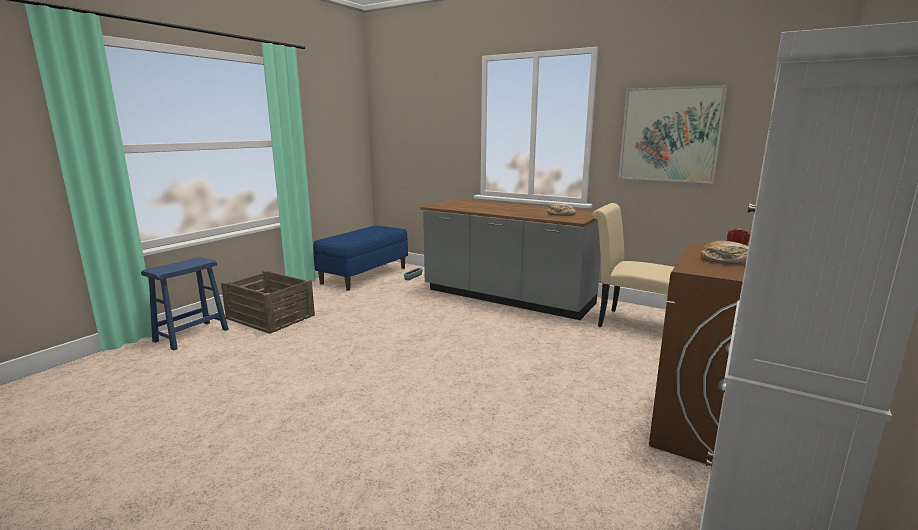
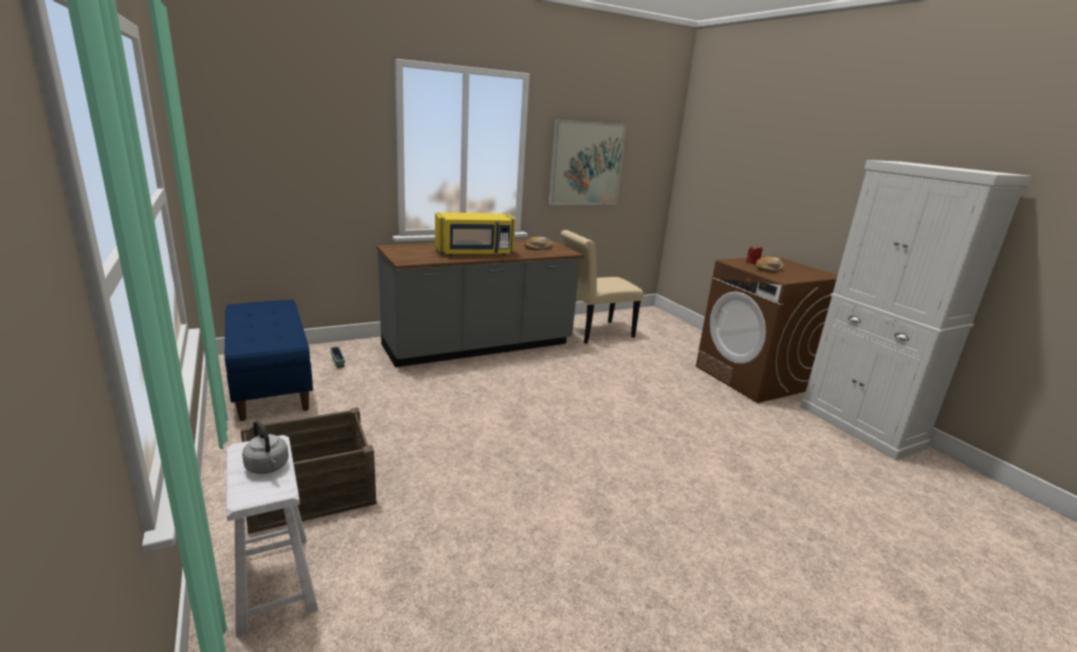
camera: 60 degrees left, 5 degrees up
blue stool [141,257,229,350] -> white stool [226,435,318,636]
none -> grey kettle [242,420,289,474]
none -> yellow microwave [435,212,516,256]

